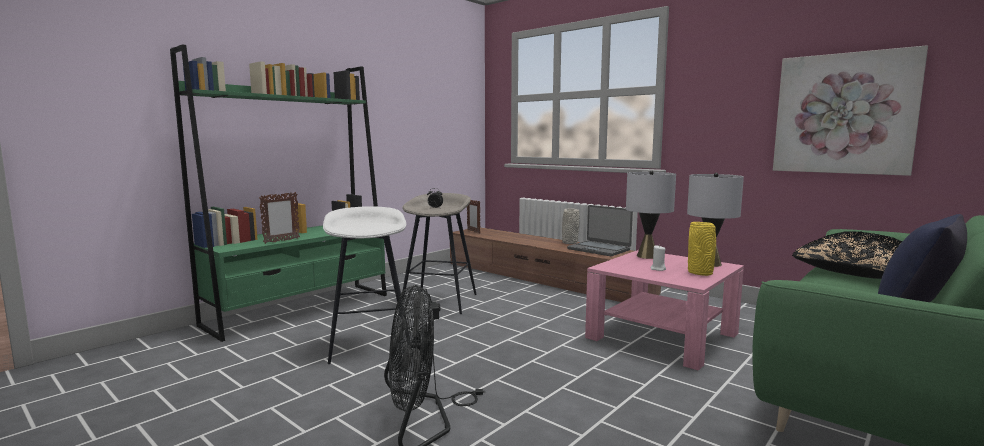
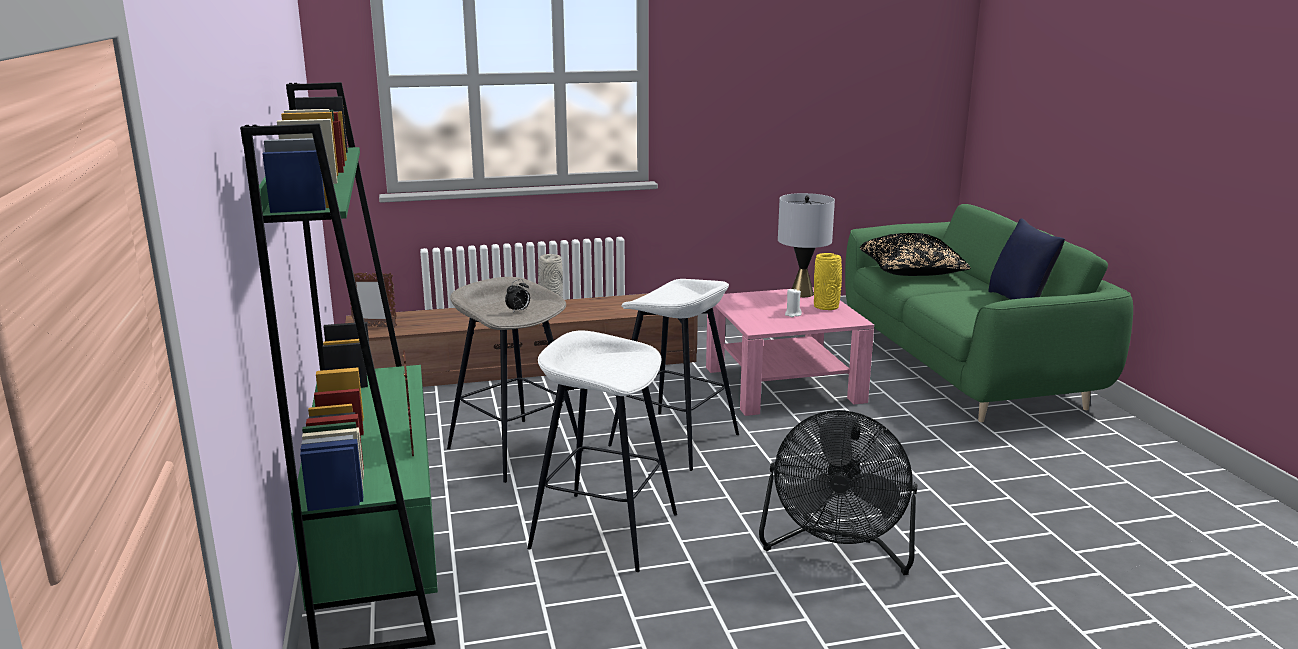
camera: 55 degrees left, 10 degrees up
laptop [567,205,633,256] -> none
grey table lamp [626,170,676,259] -> none
picture [773,45,928,176] -> none
none -> white stool [608,279,739,471]

